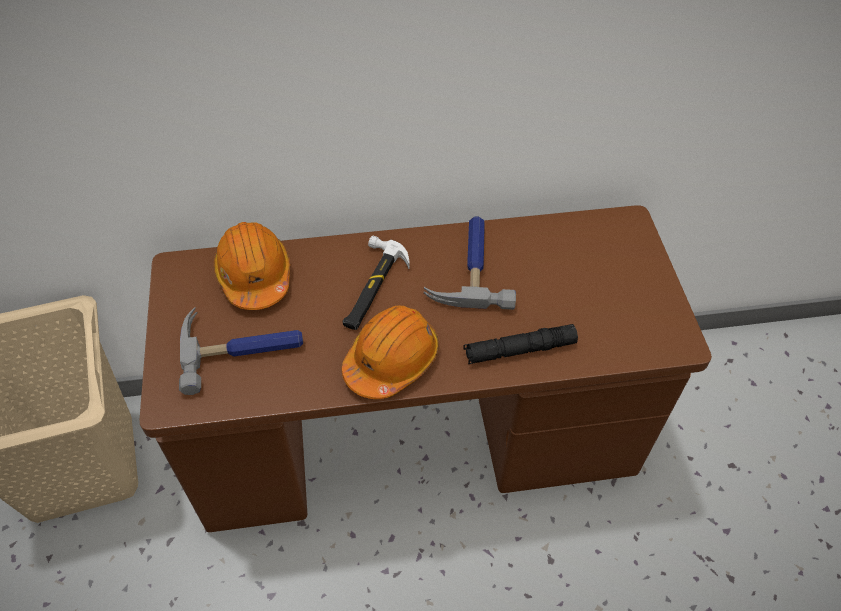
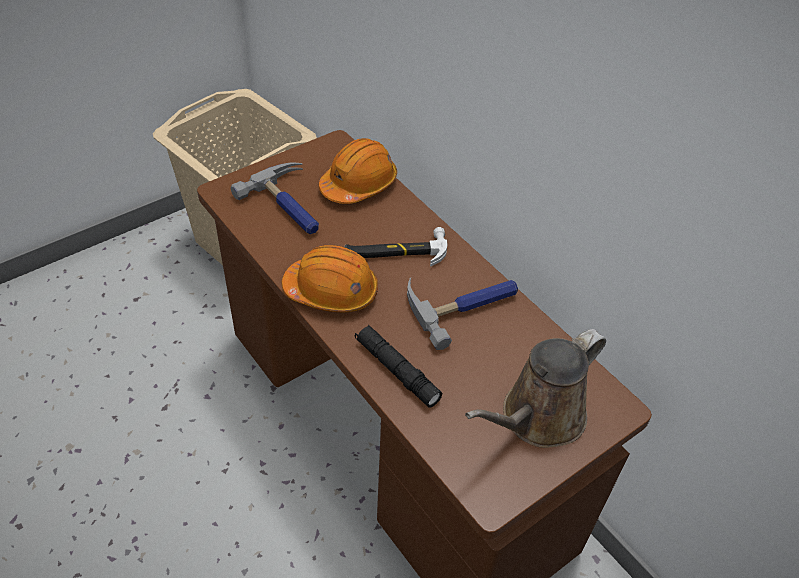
camera: 60 degrees right, 5 degrees down
none -> brown watering can [465,329,606,448]

